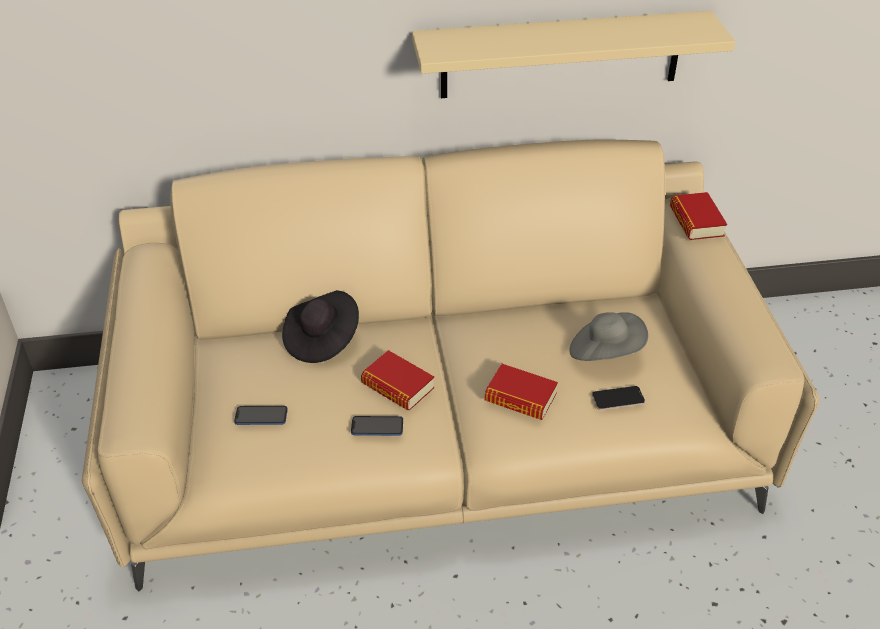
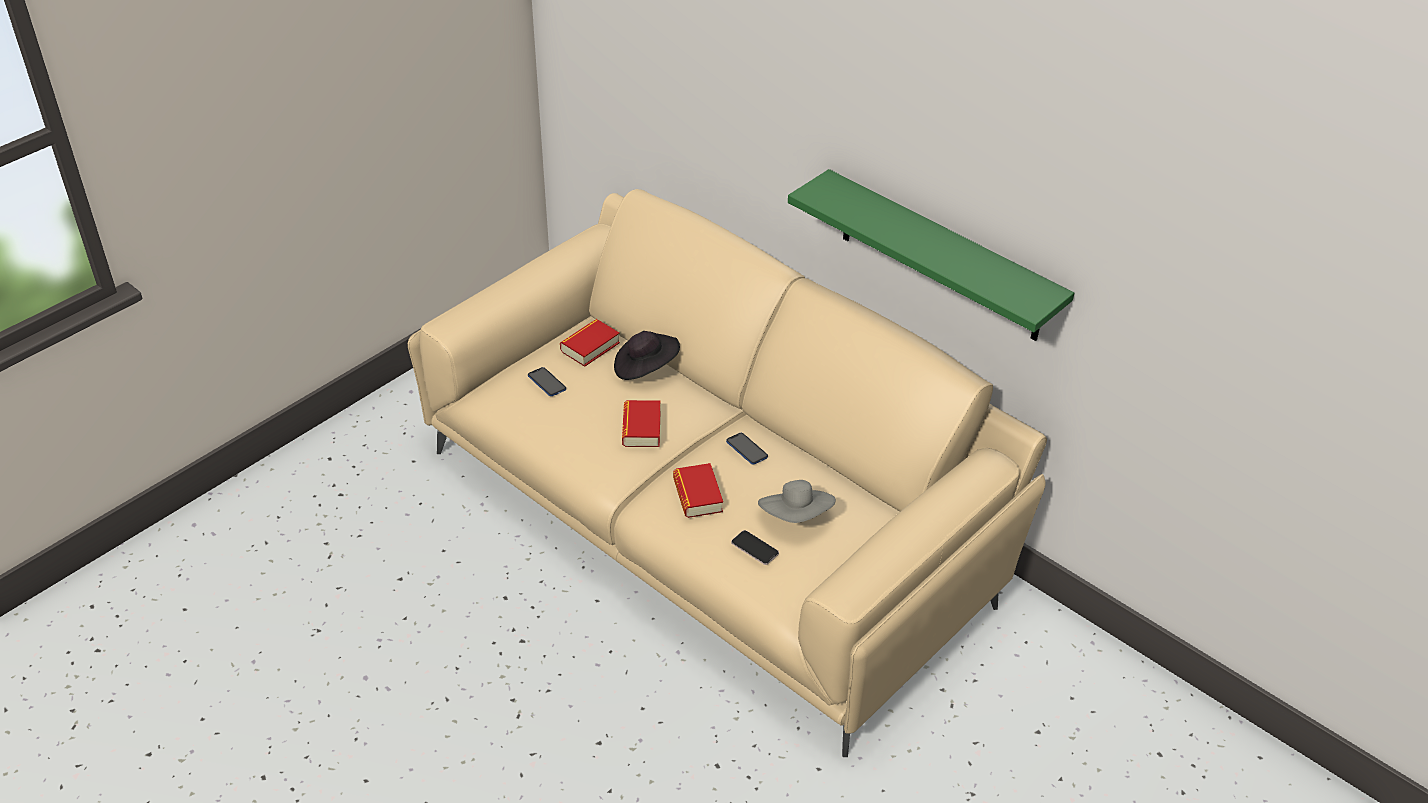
camera: 50 degrees right, 0 degrees up
phone [351,416,403,436] -> phone moved to [726,433,768,465]
beige shelf [412,11,735,98] -> green shelf [788,169,1074,341]
book [670,192,727,240] -> book moved to [560,319,620,367]

